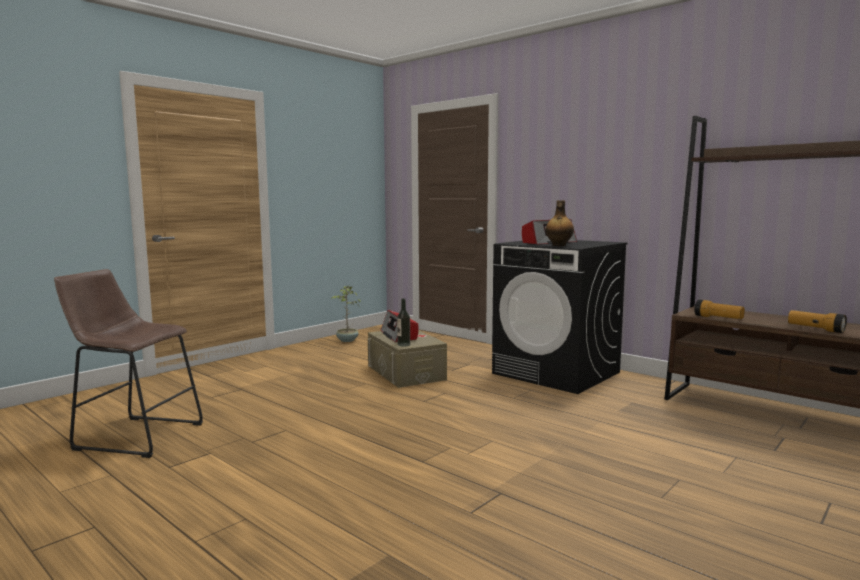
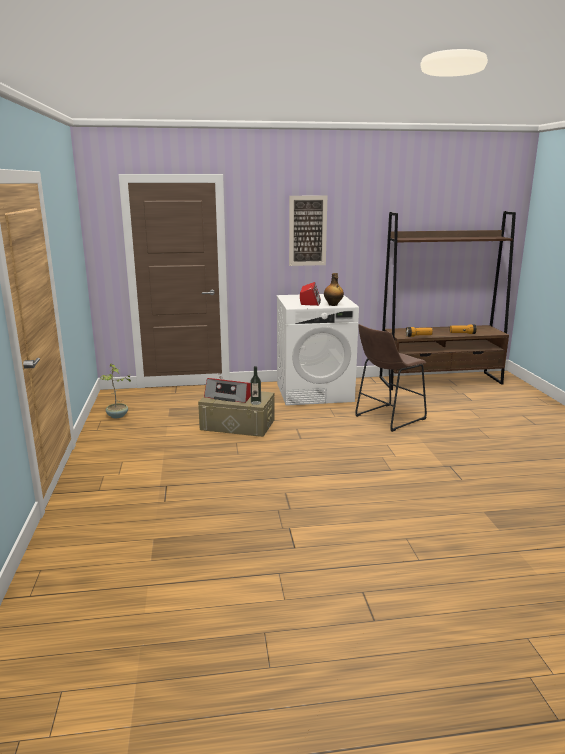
camera: 50 degrees left, 10 degrees up
brown stool [54,269,203,458] -> brown stool moved to [355,324,427,432]
black washing machine [492,240,628,394] -> white washing machine [277,294,359,406]
none -> picture [289,196,327,266]

